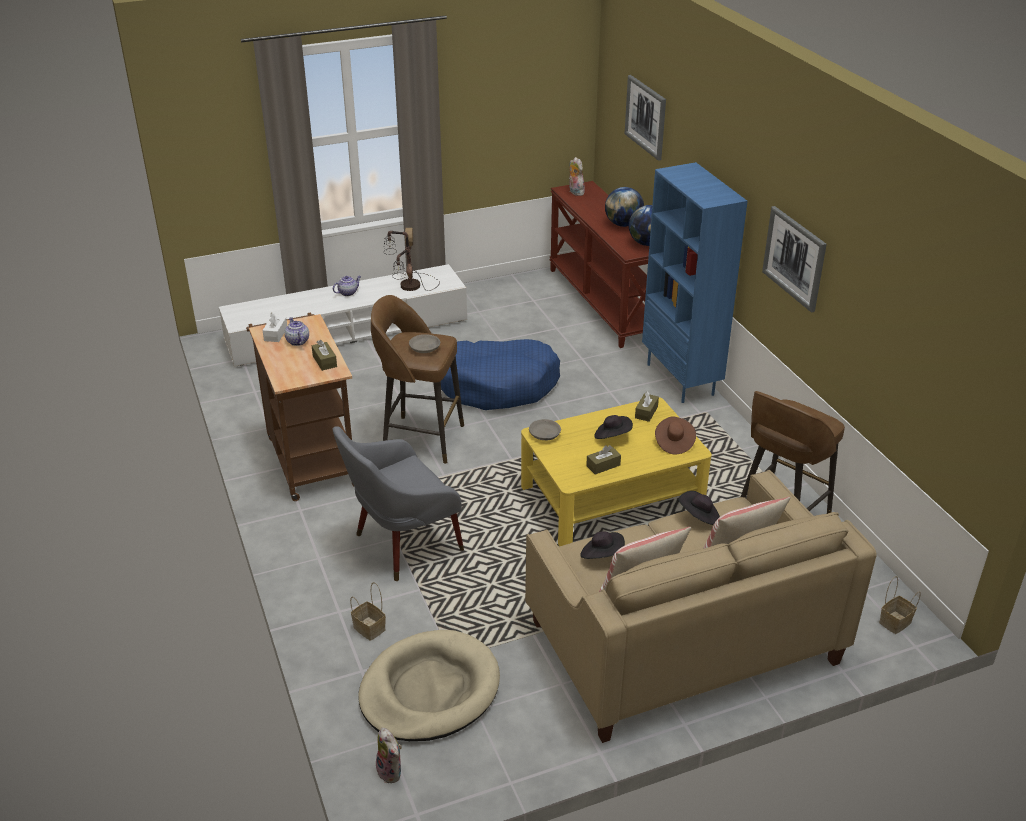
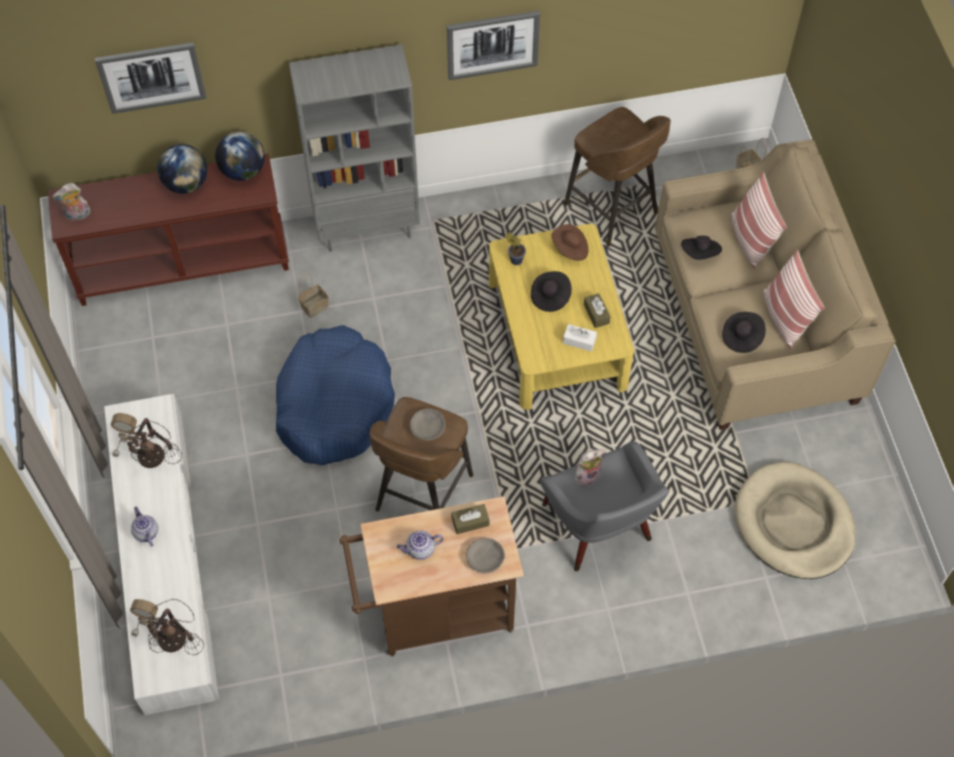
camera: 80 degrees left, 25 degrees up
white tissue box [263,313,287,342] -> white tissue box moved to [563,324,597,352]
basket [350,582,386,641] -> basket moved to [298,273,329,318]
plush toy [376,728,402,783] -> plush toy moved to [575,449,606,485]
grey bowl [529,419,561,440] -> grey bowl moved to [466,538,505,573]
brown tissue box [635,392,659,422] -> potted plant [505,232,526,265]
blue bookcase [642,162,748,403] -> grey bookcase [289,44,420,252]
none -> table lamp [130,599,204,655]

